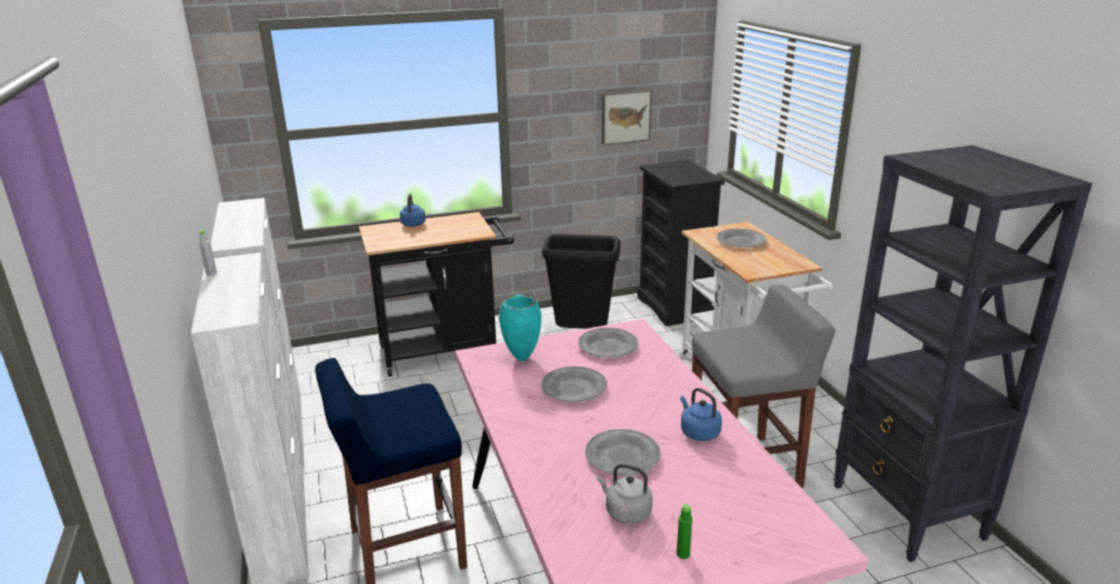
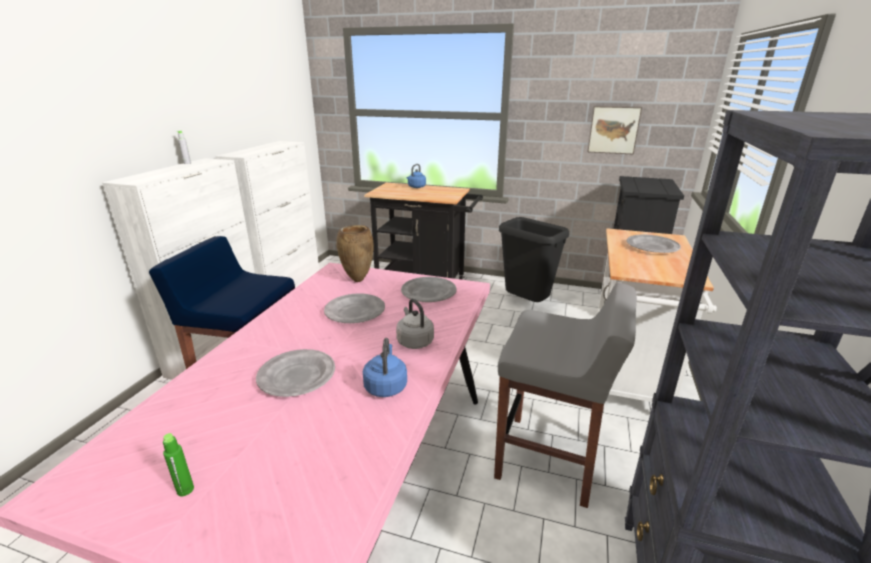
camera: 35 degrees right, 0 degrees up
turquoise vase [499,295,541,361] -> brown vase [336,225,374,282]
grey kettle [597,464,653,524] -> grey kettle moved to [396,299,434,349]

